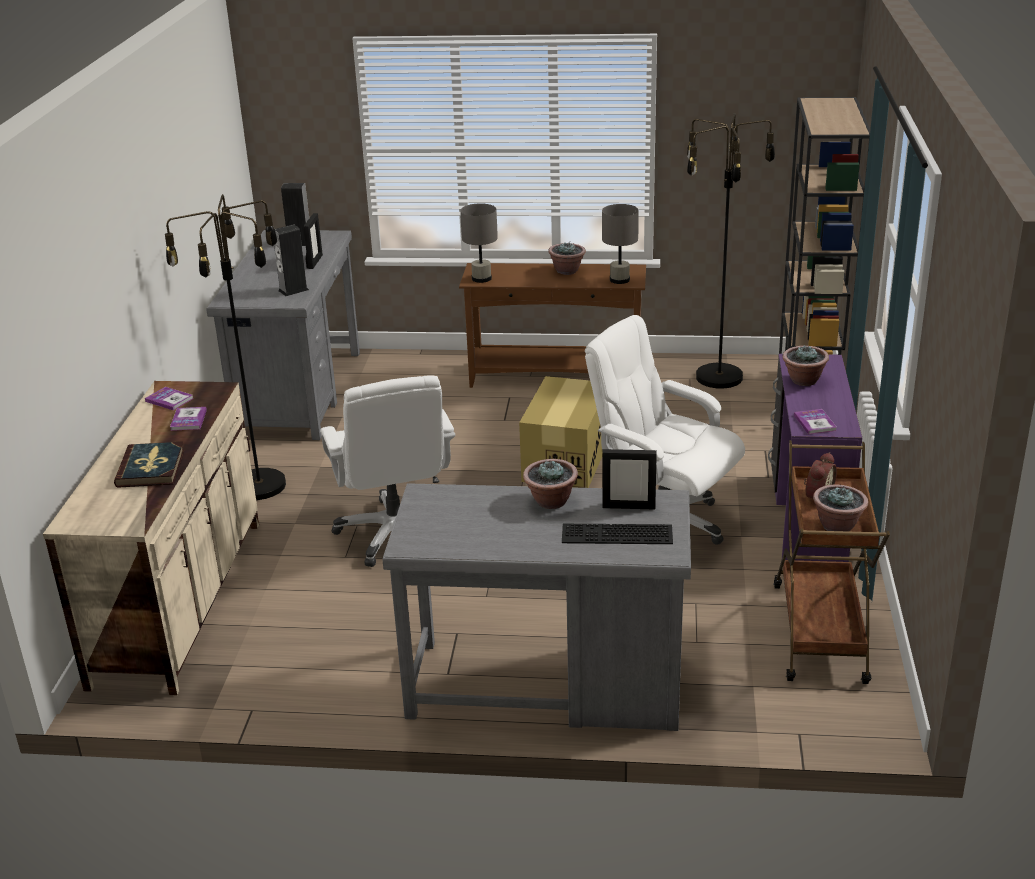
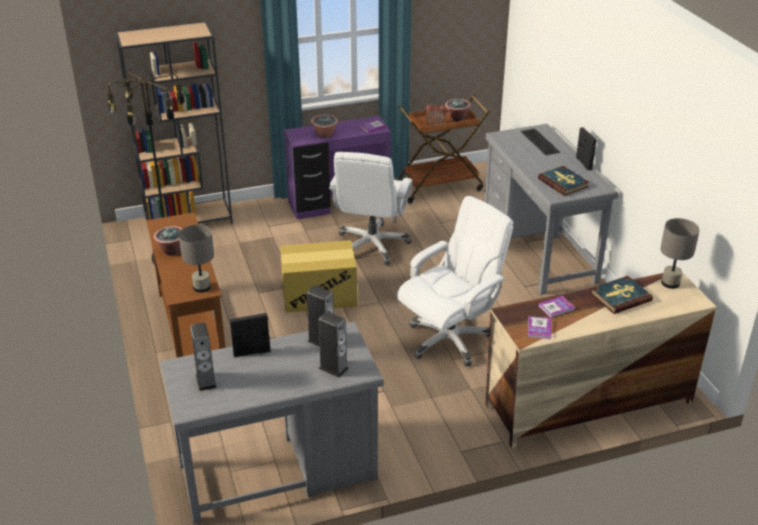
camera: 115 degrees left, 5 degrees up
floor lamp [165,194,286,500] -> none
potted plant [523,459,578,509] -> none
grey table lamp [602,204,639,284] -> grey table lamp moved to [660,218,700,289]
picture frame [602,449,657,510] -> picture frame moved to [576,127,597,170]
none -> speaker [319,311,349,378]
none -> book [538,166,589,196]

